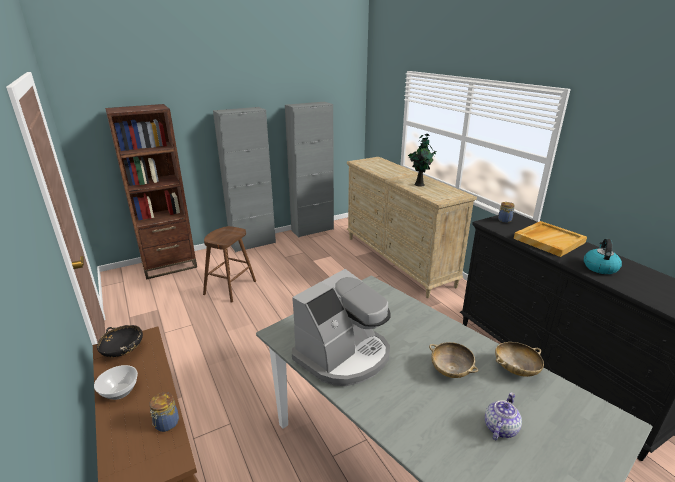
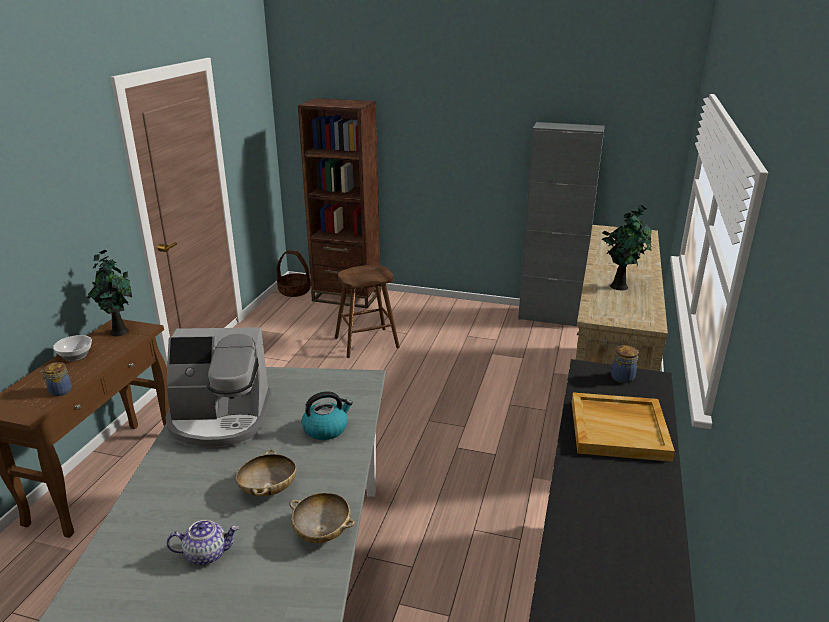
camera: 45 degrees right, 0 degrees up
black bowl [97,325,143,357] -> potted plant [87,250,132,336]
grey cabinet [213,107,276,252] -> none
kettle [584,239,622,274] -> kettle moved to [302,391,353,440]
none -> basket [277,250,311,297]

